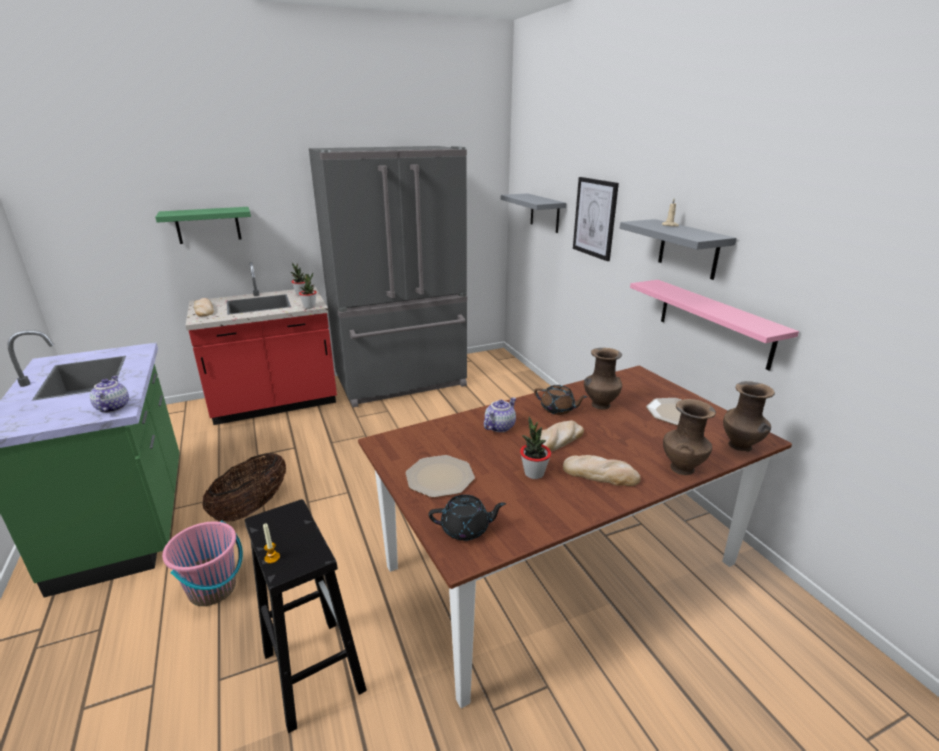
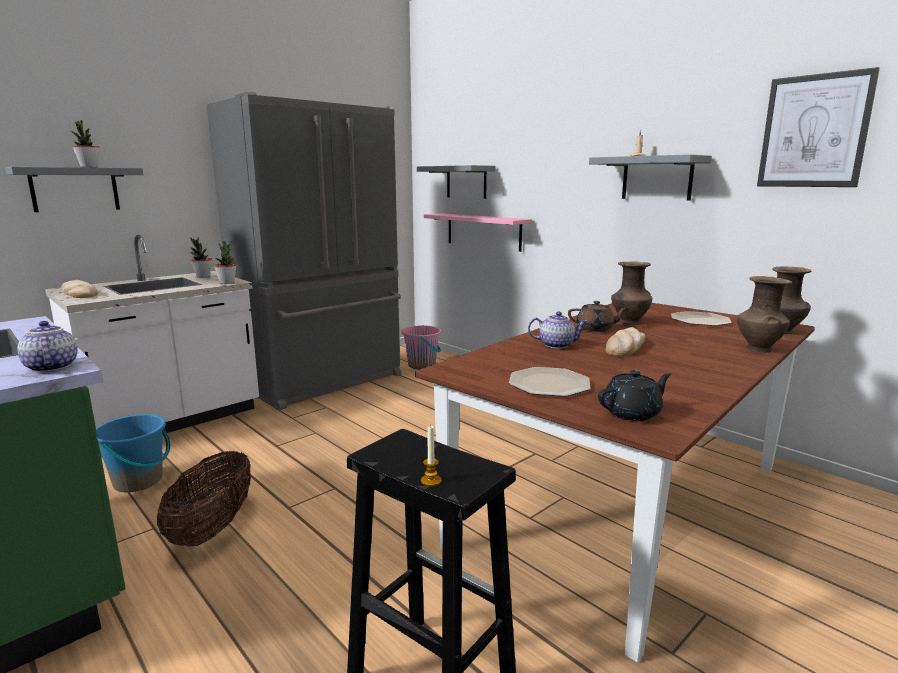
camera: 20 degrees left, 10 degrees down
green shelf [155,207,251,244] -> grey shelf [5,167,143,212]
pink bucket [162,520,243,606] -> pink bucket moved to [401,325,441,370]
red counter [185,262,337,425] -> white counter [45,235,259,452]
teapot [484,397,516,432] -> teapot turned 75 degrees clockwise [528,311,588,349]
potted plant [520,417,551,479] -> potted plant moved to [71,120,99,168]
bread [563,455,641,486] -> none
picture [573,177,619,261] -> picture moved to [757,67,880,187]
pink shelf [630,280,799,370] -> pink shelf moved to [423,213,532,252]
none -> blue bucket [96,414,171,492]

